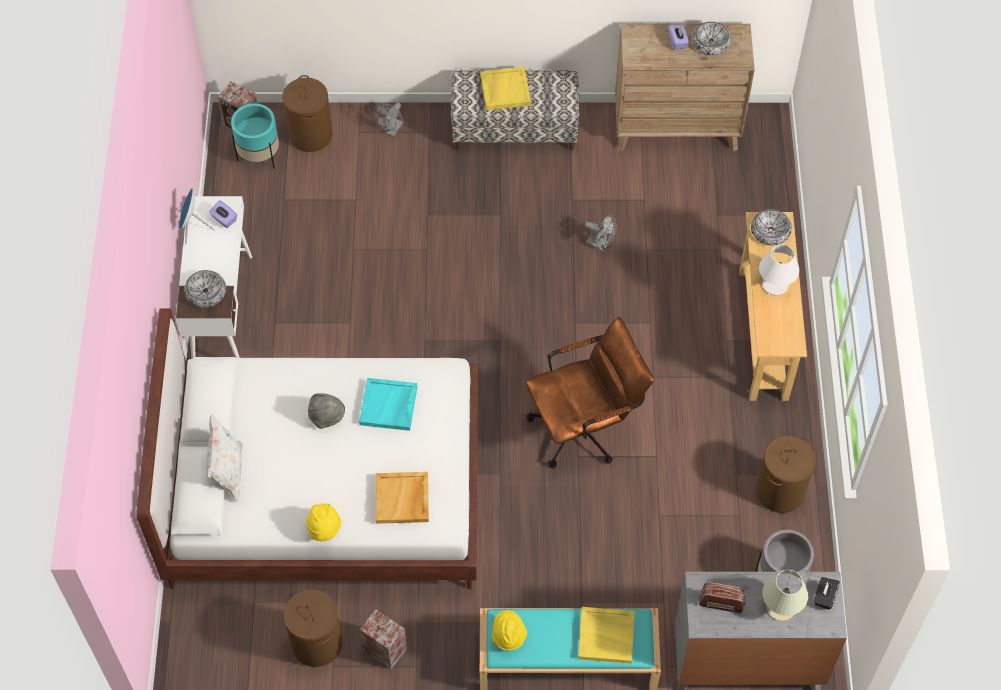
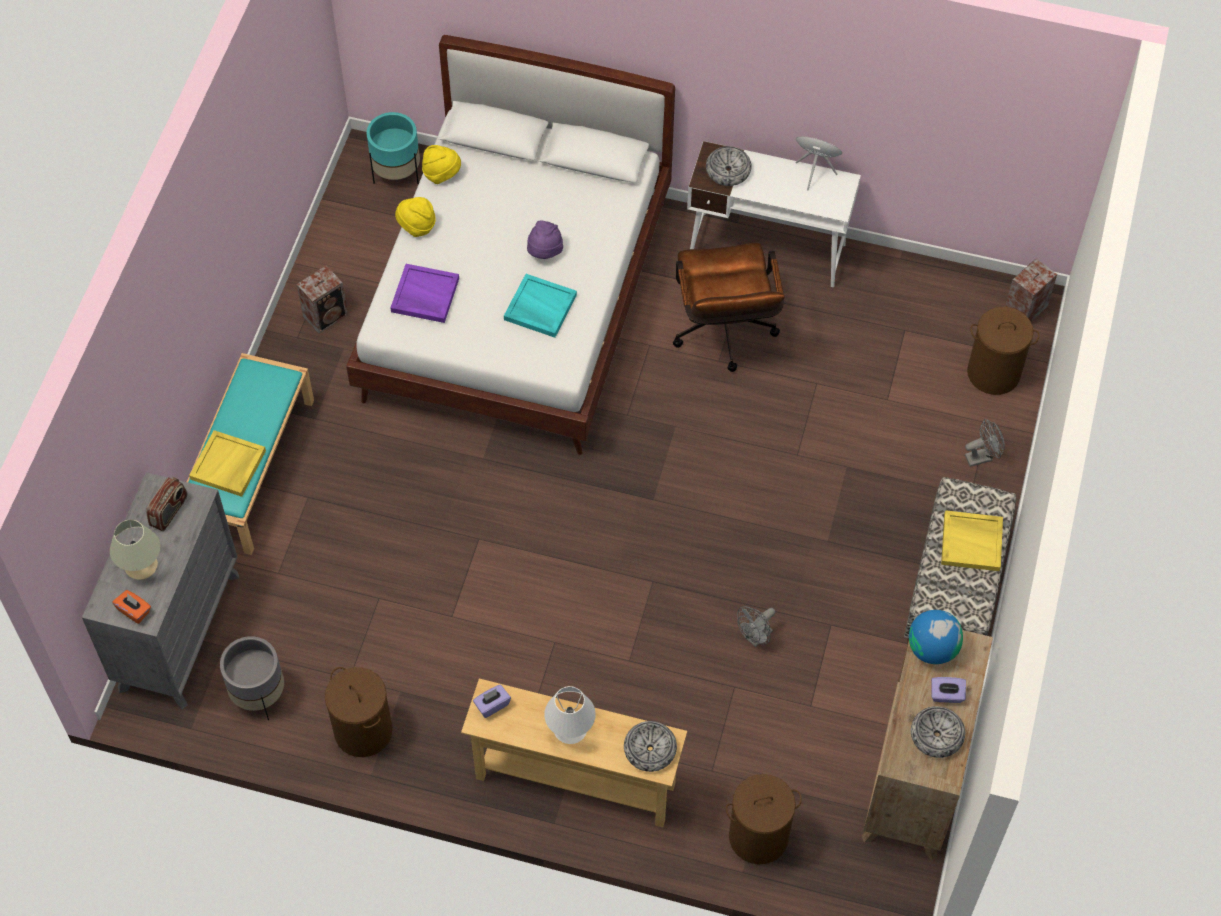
camera: 105 degrees right, 0 degrees up
white pillow [207,414,243,502] -> none
purple tissue box [209,200,237,228] -> purple tissue box moved to [473,685,511,718]
turquoise planter [231,103,279,169] -> turquoise planter moved to [367,112,420,184]
brown laundry basket [284,588,343,667] -> brown laundry basket moved to [726,774,802,864]
grey hat [308,393,345,429] -> purple hat [527,220,563,259]
grey fan [374,103,404,137] -> grey fan turned 120 degrees clockwise [965,419,1005,467]
beige tray [376,472,429,524] -> purple tray [390,264,459,323]
yellow hat [492,610,527,650] -> yellow hat moved to [422,145,461,184]
brown office chair [525,317,654,469] -> brown office chair moved to [673,243,785,372]
black tissue box [814,577,840,610] -> orange tissue box [112,590,151,624]
none -> globe [909,610,963,664]

